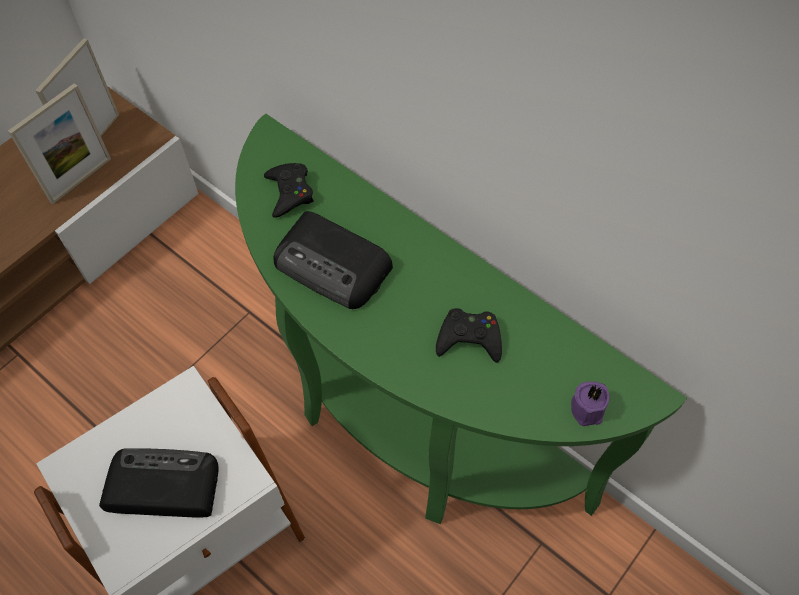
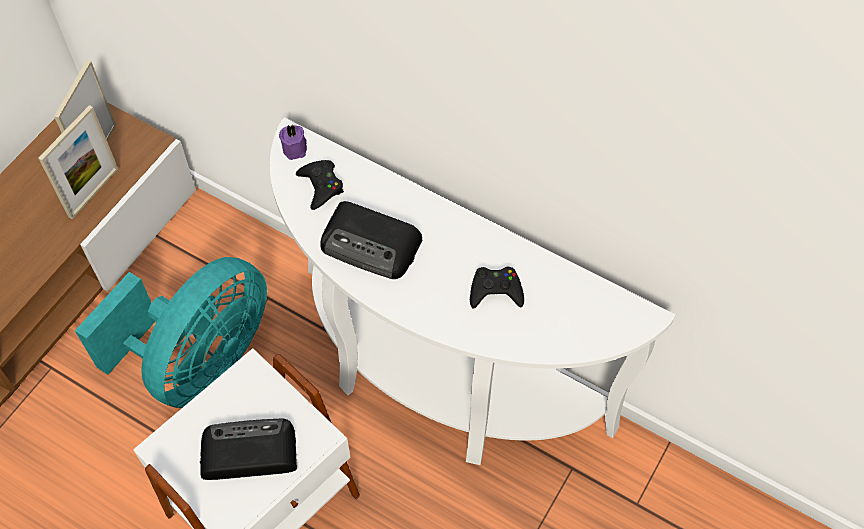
camera: 10 degrees left, 0 degrees up
green console table [235,114,687,524] -> white console table [270,117,676,465]
purple candle [571,382,610,426] -> purple candle moved to [279,125,307,160]
none -> turquoise fan [75,257,267,408]

